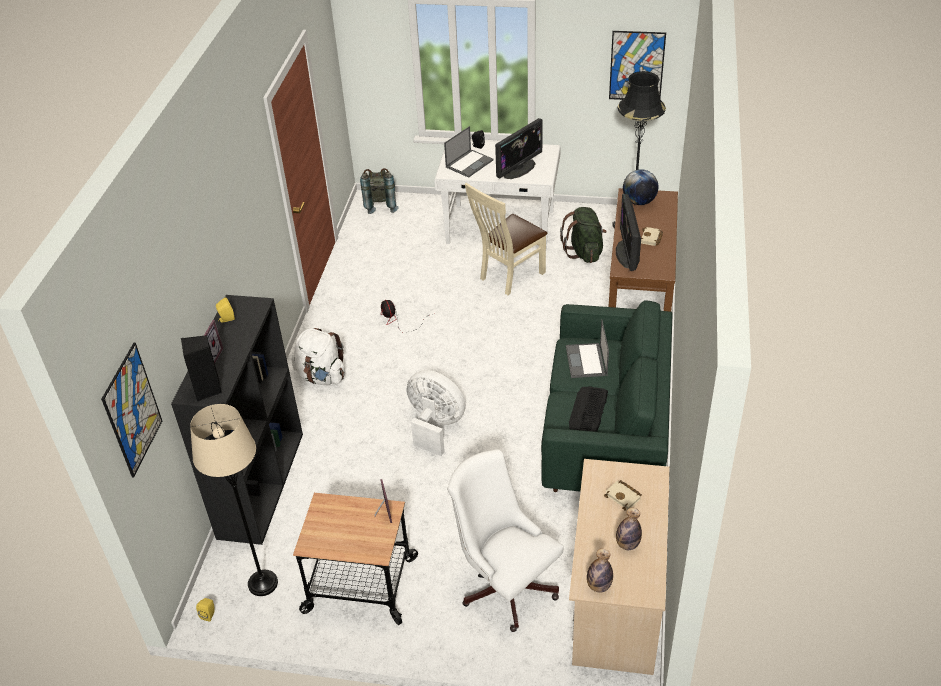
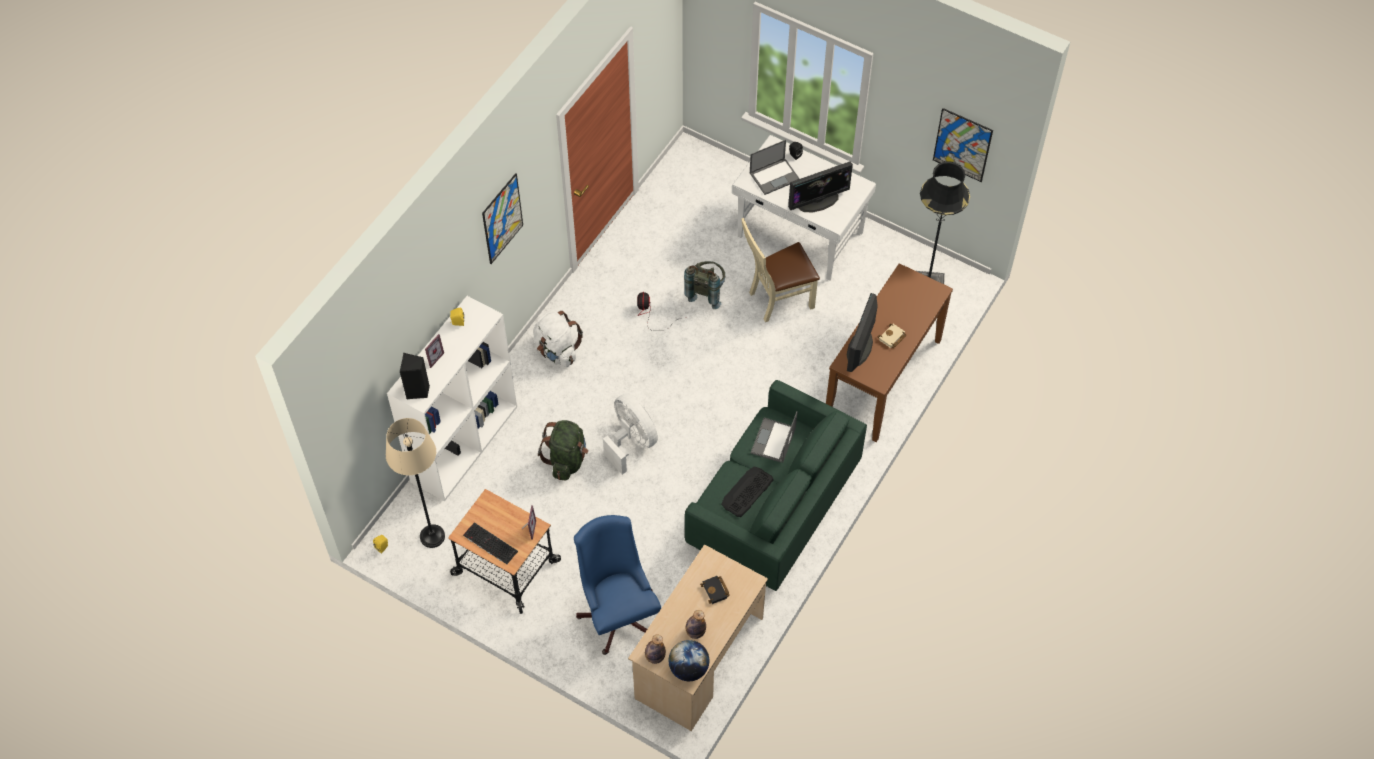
camera: 20 degrees right, 15 degrees up
picture [101,343,162,478] -> picture moved to [482,173,523,264]
black bookcase [171,295,303,545] -> white bookcase [387,296,517,501]
grey backpack [360,168,399,214] -> grey backpack moved to [684,261,725,309]
white office chair [447,449,564,632] -> blue office chair [574,515,661,655]
green backpack [560,207,607,263] -> green backpack moved to [538,420,588,480]
beige book [604,480,642,510] -> black book [700,576,730,604]
globe [623,169,658,205] -> globe moved to [668,640,710,681]
none -> keyboard [463,522,518,564]

